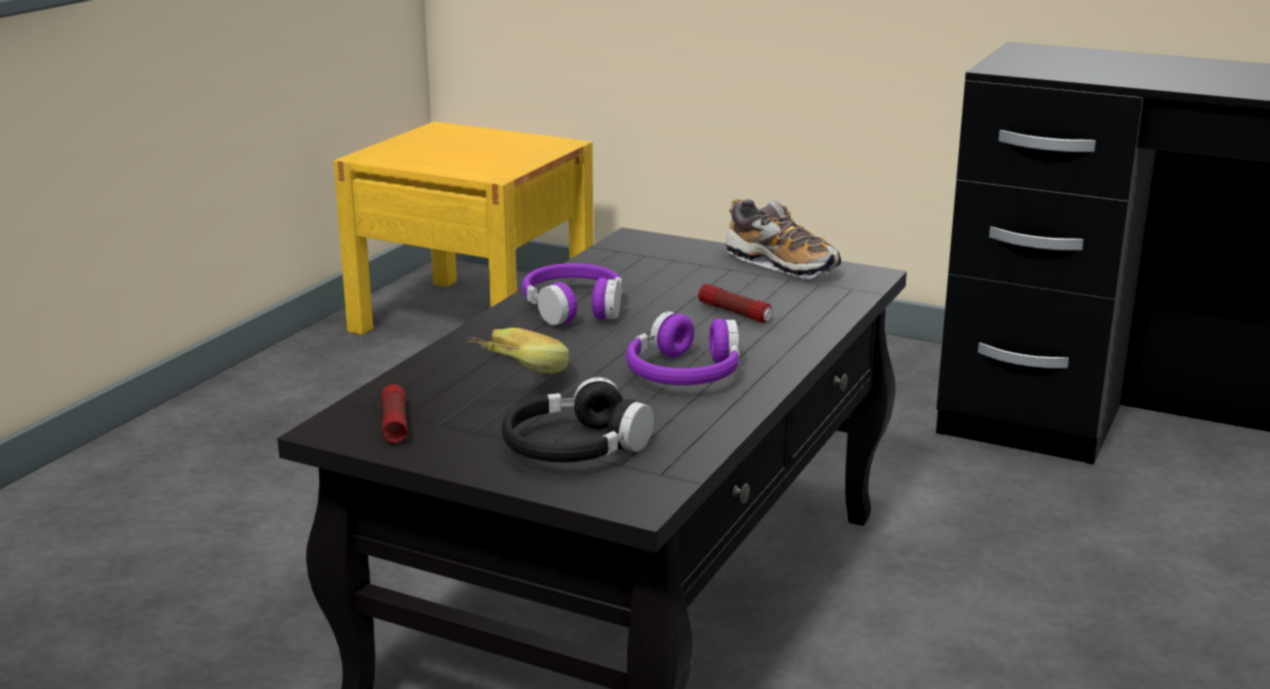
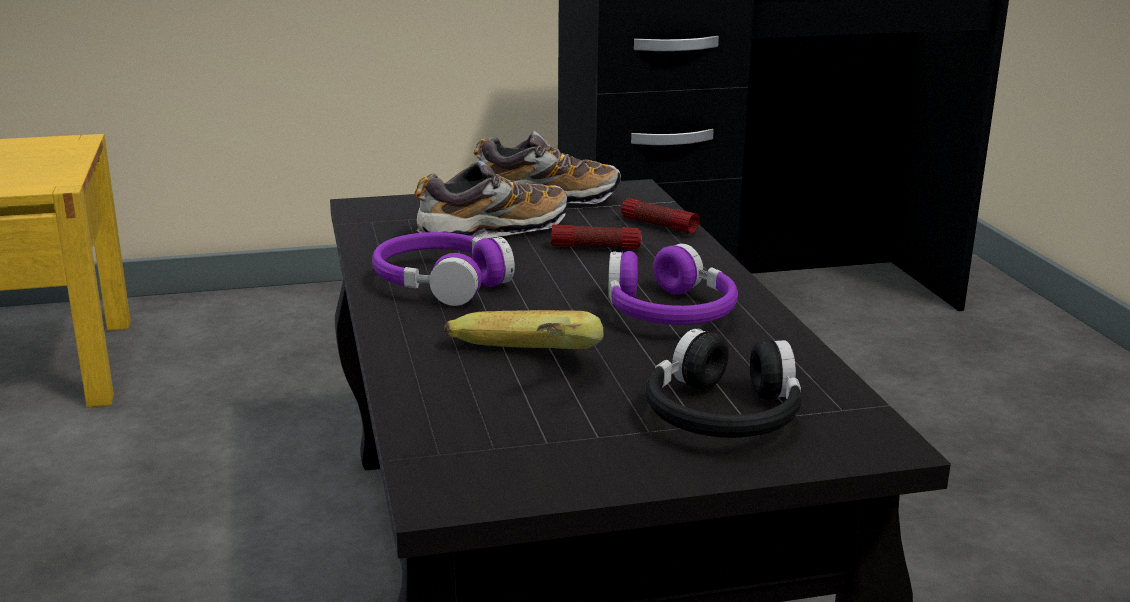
camera: 40 degrees left, 0 degrees up
flashlight [382,384,407,443] -> flashlight moved to [621,198,700,234]
none -> shoe [414,161,567,239]

